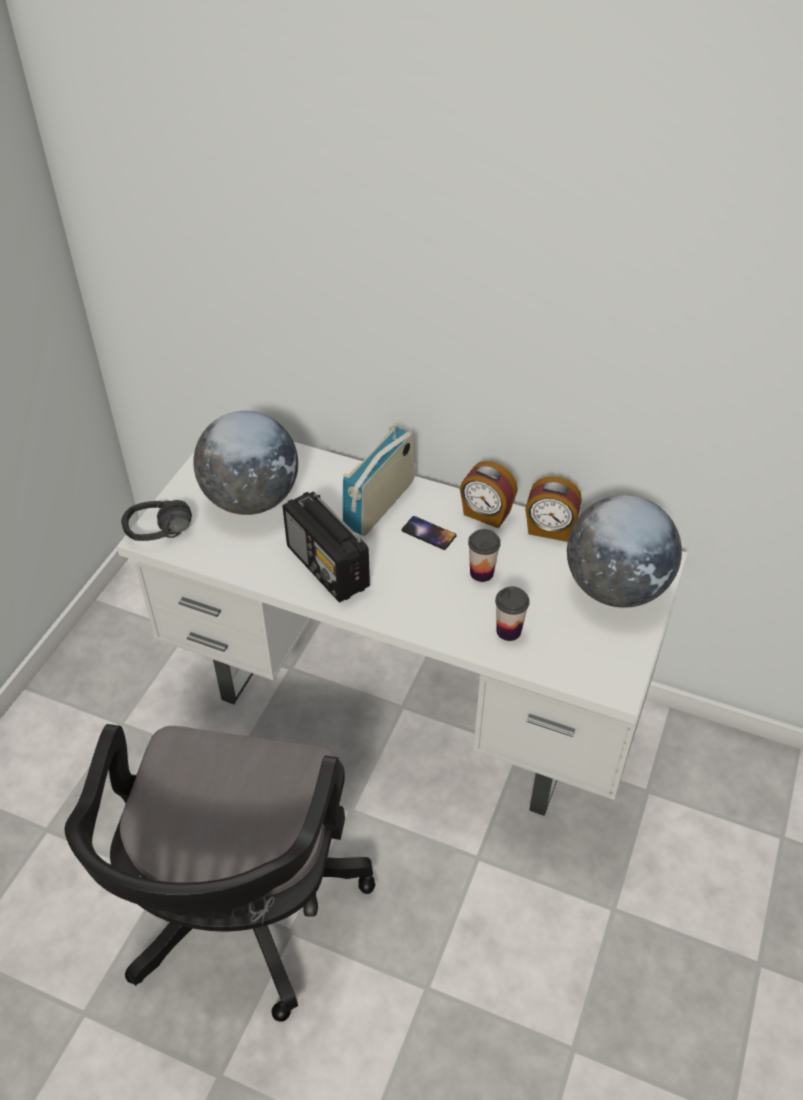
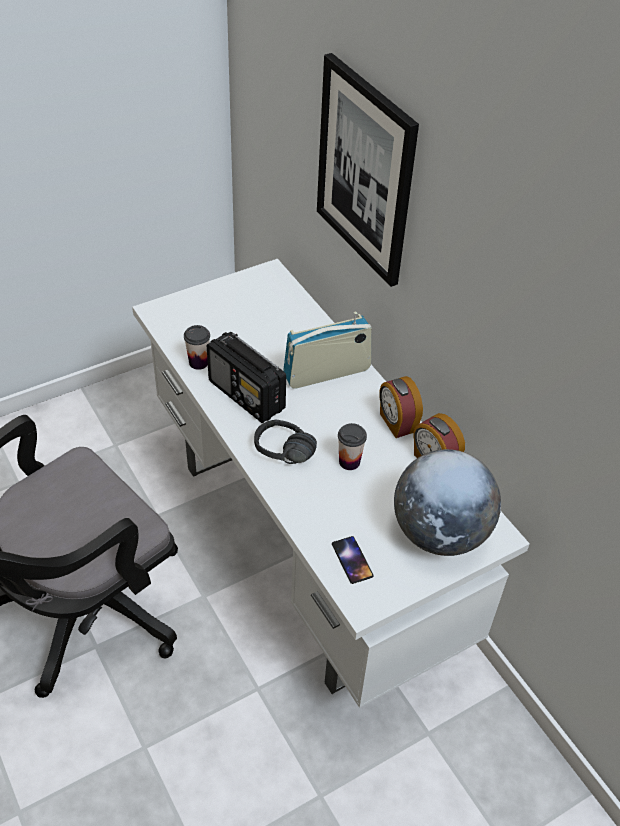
camera: 35 degrees right, 0 degrees up
black headphones [121,500,192,541] -> black headphones moved to [254,419,317,464]
globe [193,411,298,515] -> none
radio [282,491,370,602] -> radio turned 45 degrees counterclockwise [207,332,286,423]
phone [401,516,457,550] -> phone moved to [332,536,374,584]
cup [495,586,530,641] -> cup moved to [184,325,210,370]
none -> picture [317,53,419,287]

